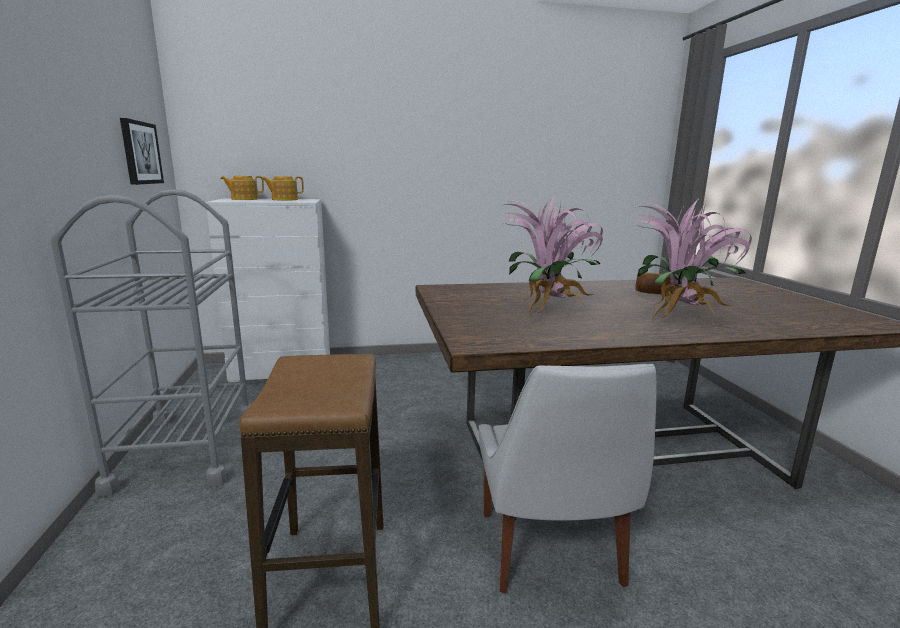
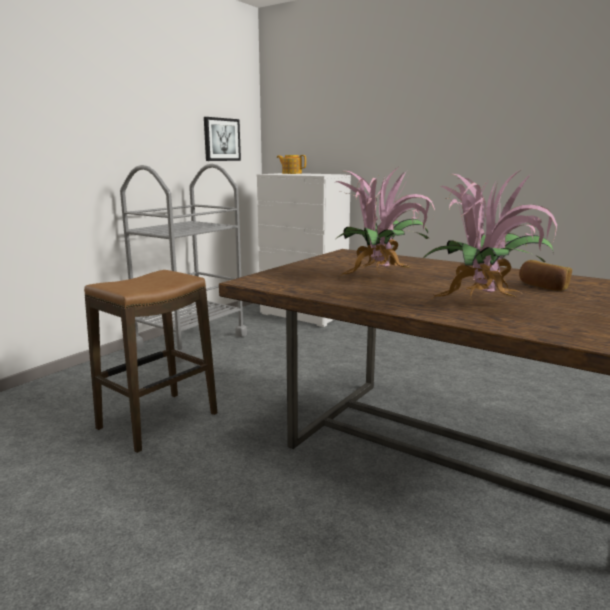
camera: 45 degrees right, 0 degrees up
teapot [261,176,304,200] -> none
white chair [479,364,656,593] -> none

